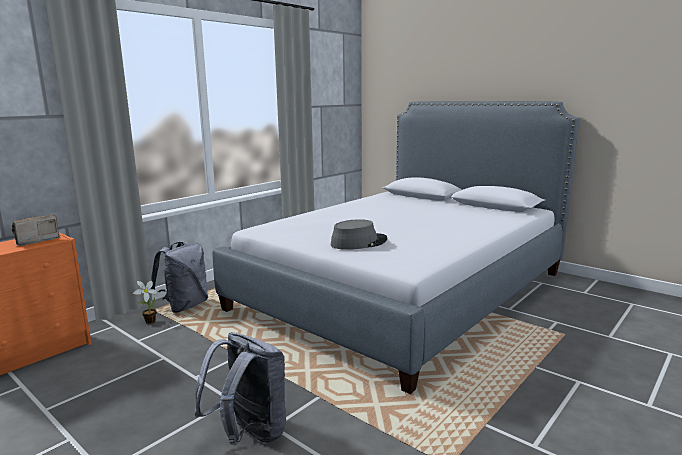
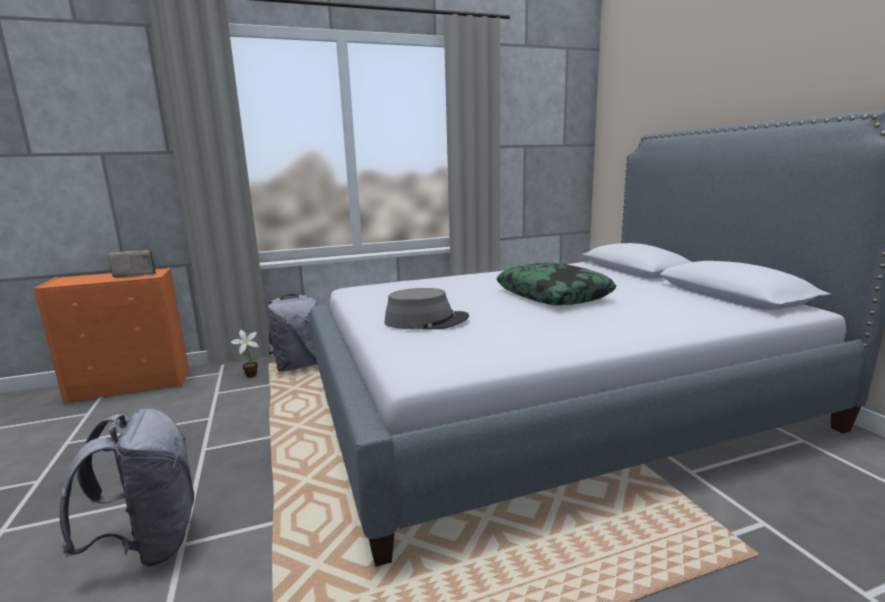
camera: 30 degrees right, 0 degrees up
none -> pillow [496,263,616,305]

